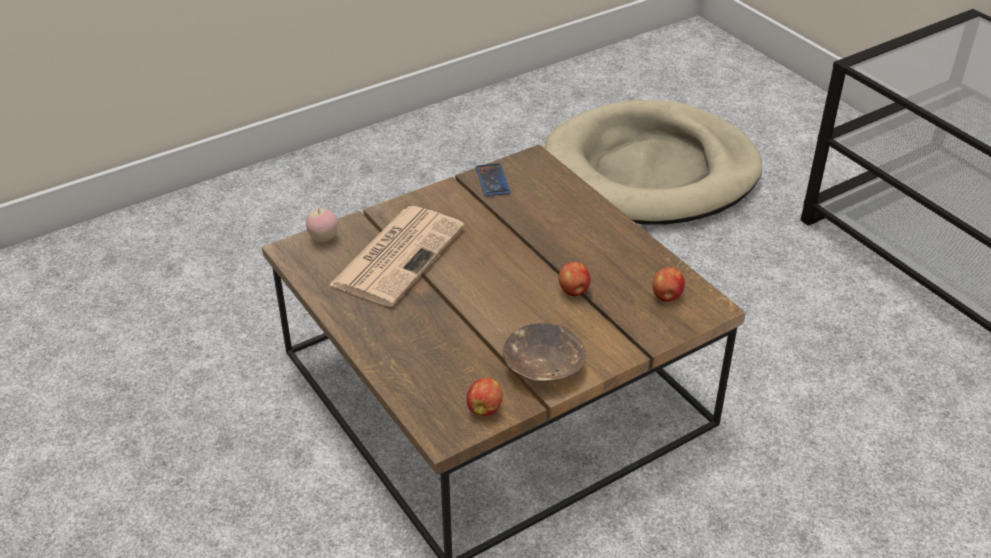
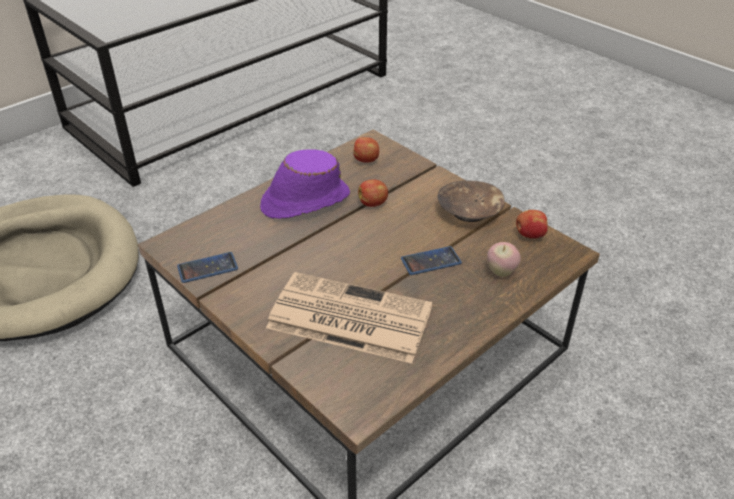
camera: 100 degrees left, 0 degrees up
apple [306,208,338,242] -> apple moved to [487,242,521,277]
none -> purple hat [260,149,350,219]
none -> phone [401,246,462,275]

